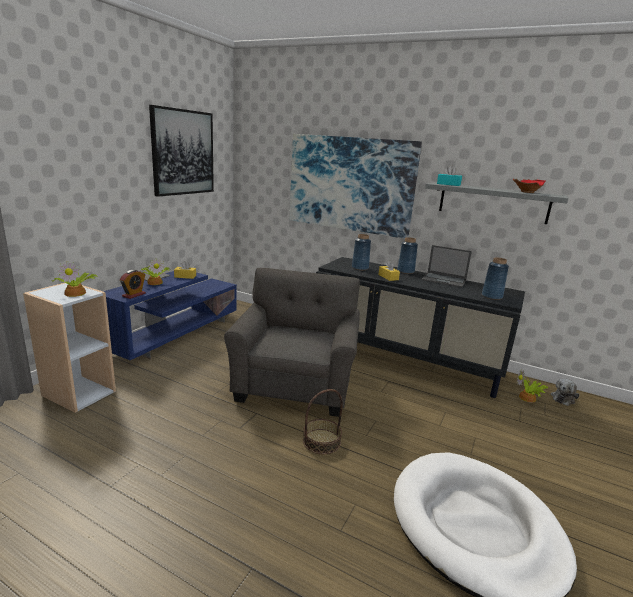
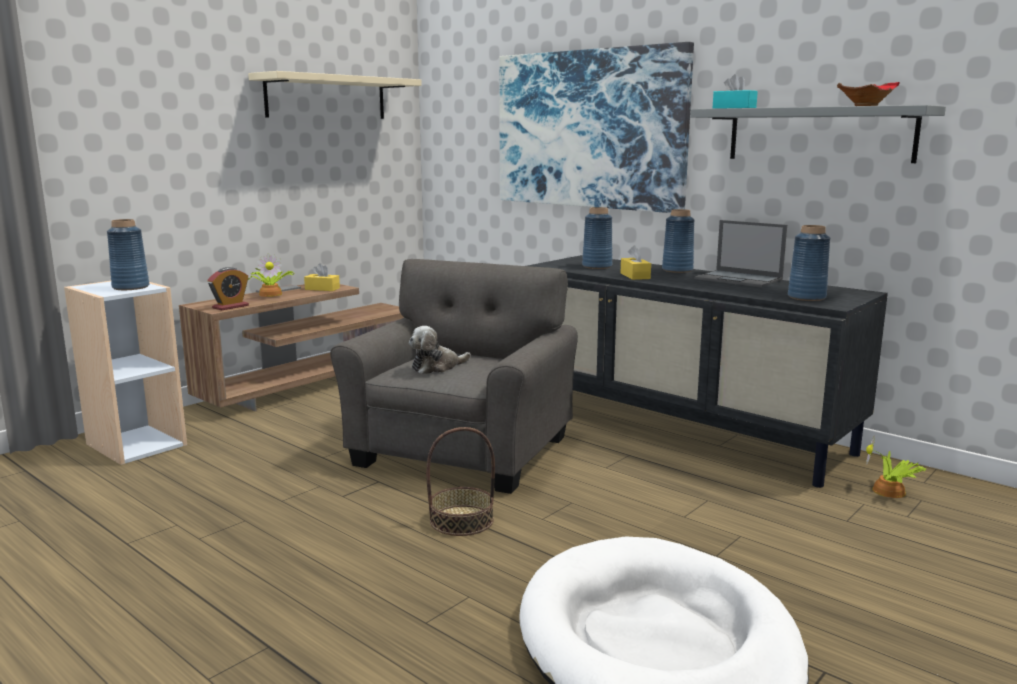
camera: 15 degrees right, 5 degrees down
potted plant [52,261,98,297] -> blue vase [107,219,150,290]
blue tv stand [103,271,237,360] -> brown tv stand [179,284,404,411]
picture [149,105,214,197] -> beige shelf [248,71,422,119]
plush toy [551,379,579,406] -> plush toy moved to [409,326,471,374]

